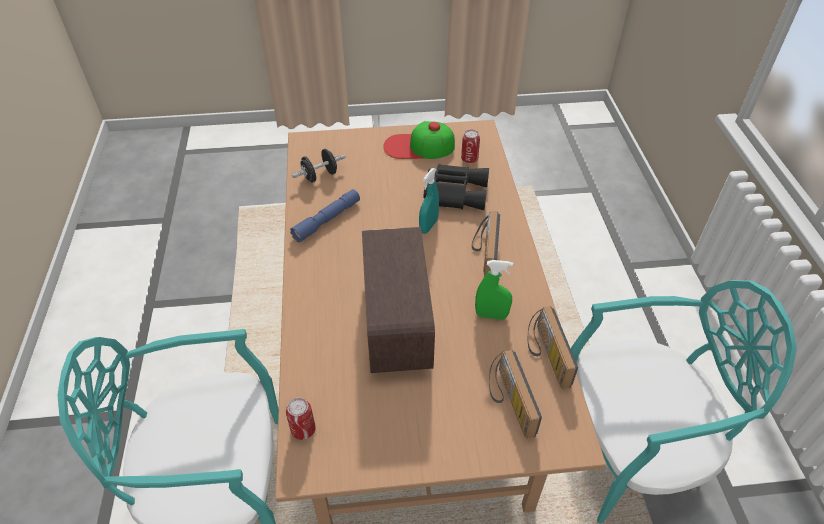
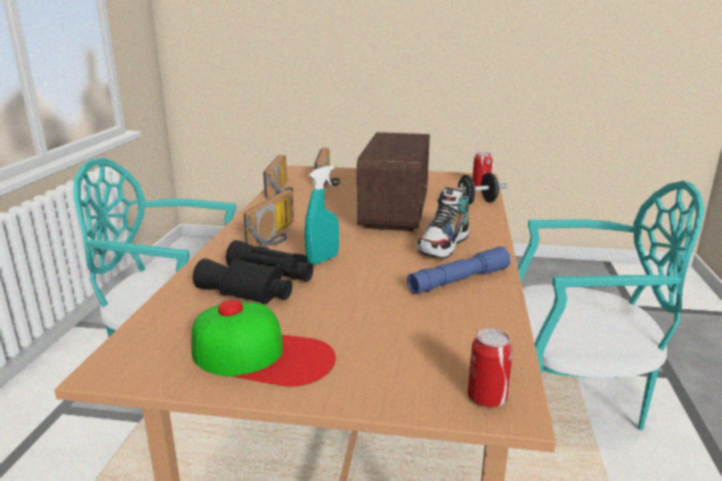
camera: 165 degrees left, 25 degrees down
black dumbbell [292,149,346,183] -> black dumbbell moved to [454,173,508,205]
can [461,129,480,163] -> can moved to [468,329,513,407]
green spray bottle [475,260,514,320] -> none
none -> shoe [417,187,469,258]

